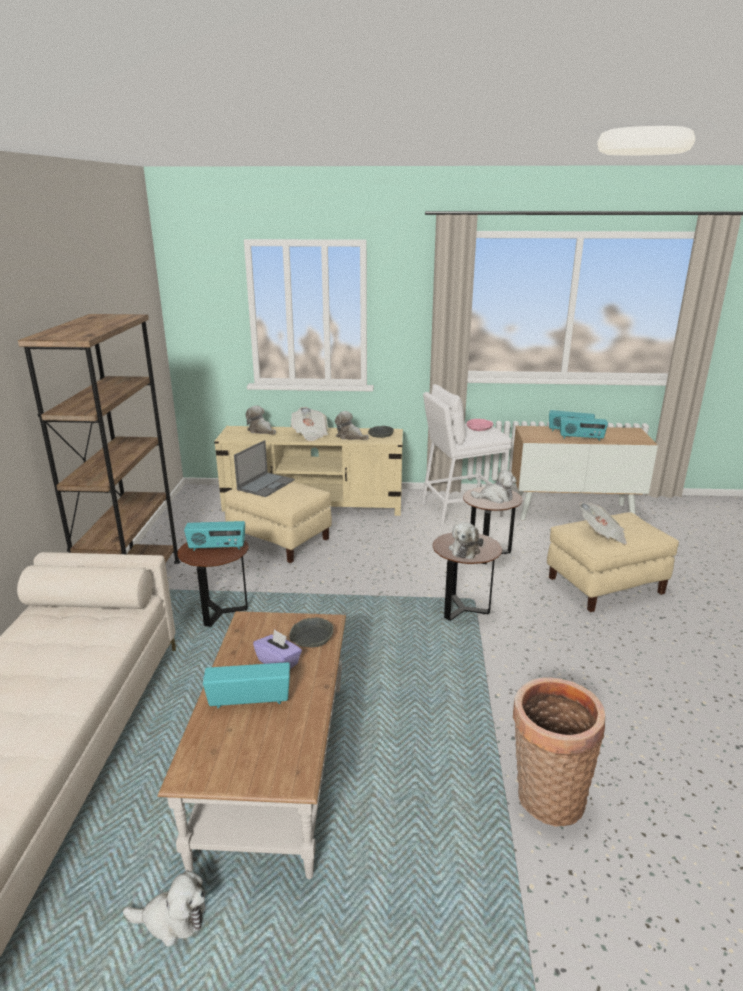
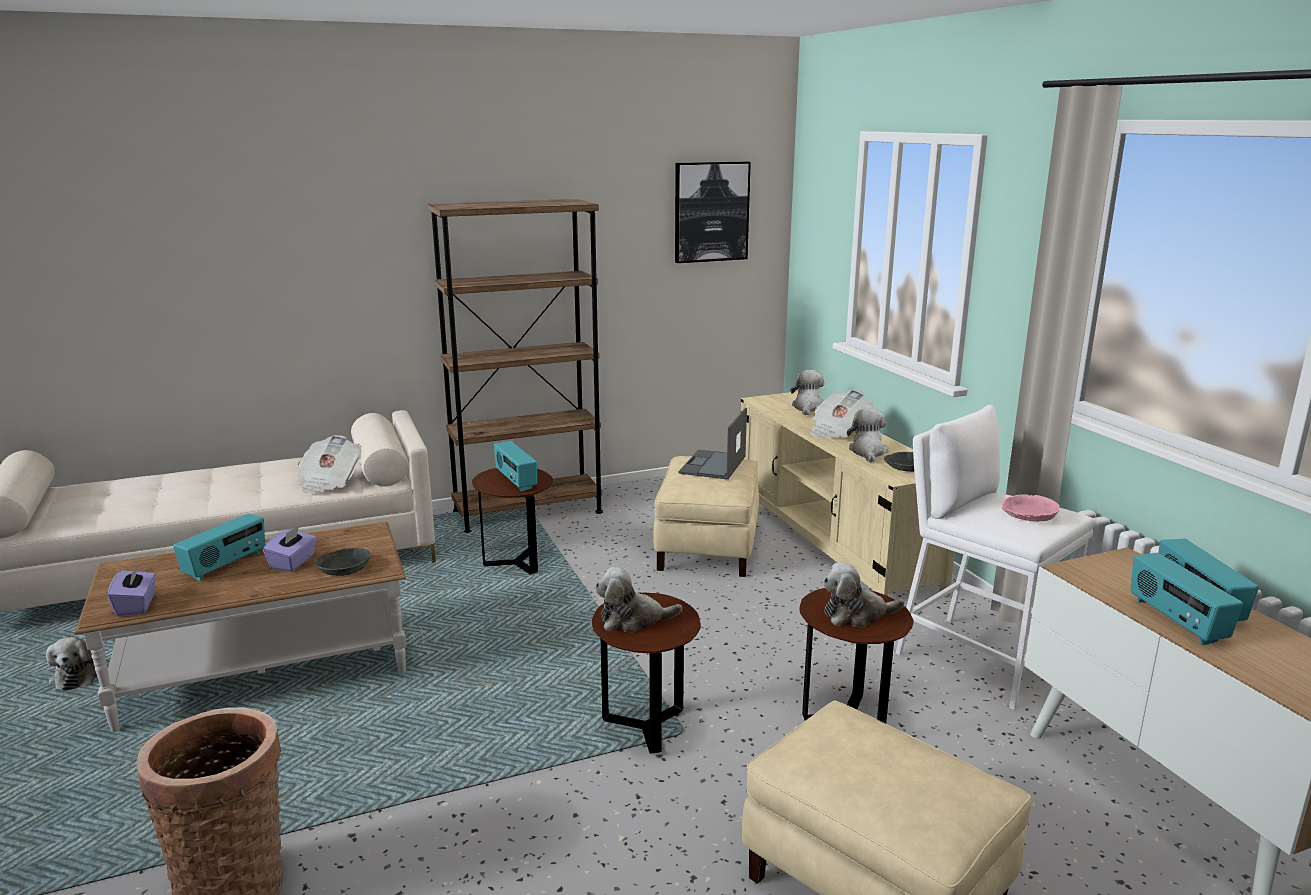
camera: 65 degrees right, 5 degrees down
radio [203,662,290,708] -> radio turned 60 degrees clockwise [173,514,265,581]
laptop [234,440,295,497] -> laptop turned 105 degrees clockwise [679,408,747,480]
plush toy [471,470,517,503] -> plush toy turned 105 degrees clockwise [823,563,905,628]
newspaper [579,502,627,544] -> newspaper moved to [298,435,362,493]
none -> purple tissue box [107,563,156,617]
none -> picture [675,161,751,263]

